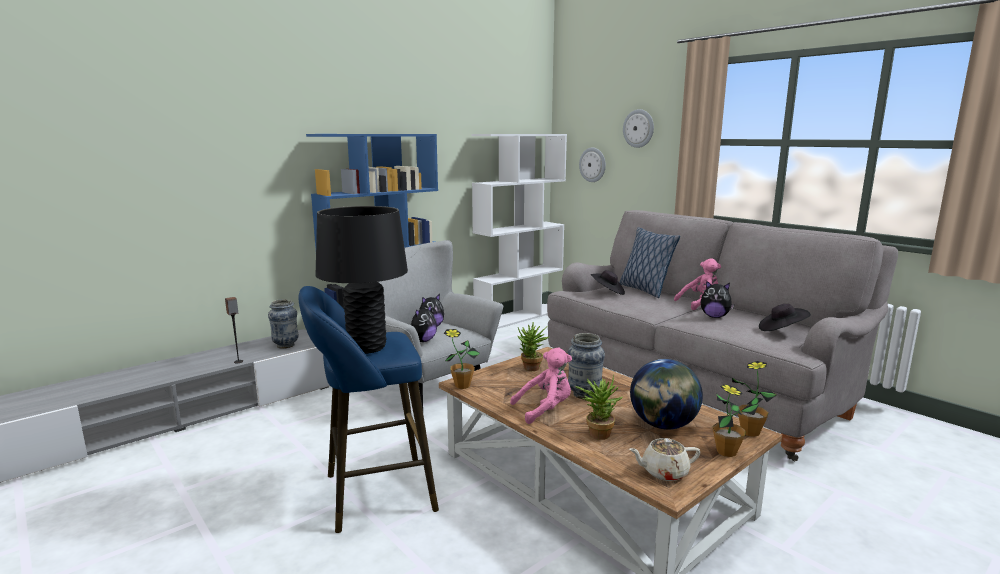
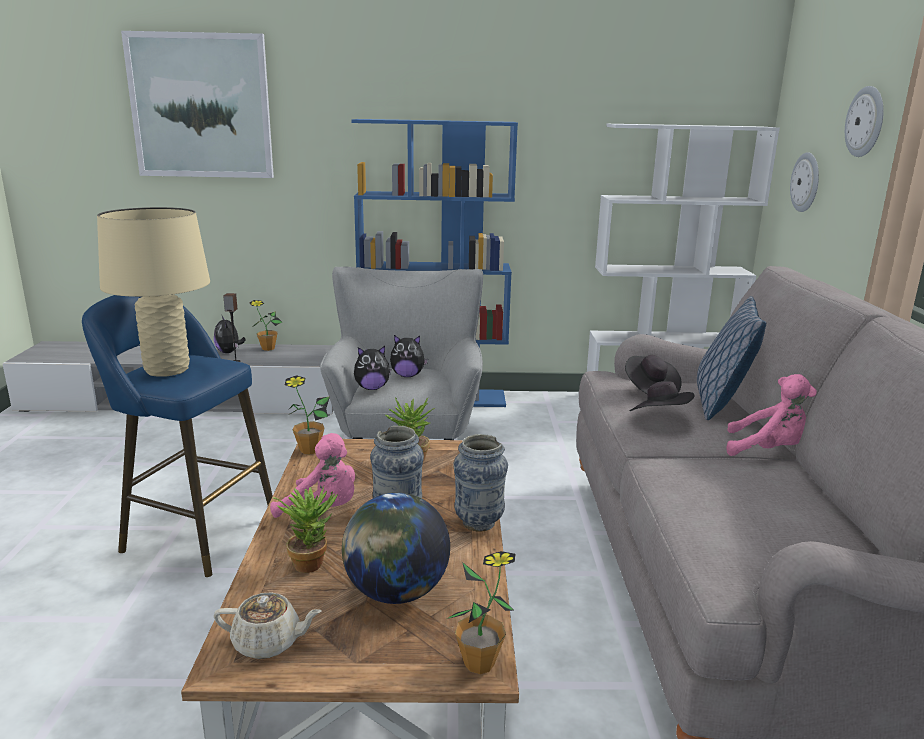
camera: 40 degrees right, 5 degrees up
vase [268,299,299,349] -> vase moved to [453,434,508,532]
black table lamp [316,206,408,354] -> beige table lamp [97,207,210,377]
beige teapot [629,438,700,481] -> beige teapot turned 150 degrees clockwise [214,592,322,659]
plush toy [701,280,734,318] -> plush toy moved to [214,316,246,353]
potted plant [712,384,759,457] -> potted plant moved to [250,300,282,351]
black hat [759,304,811,331] -> black hat moved to [630,381,695,411]
none -> picture [121,31,274,178]

